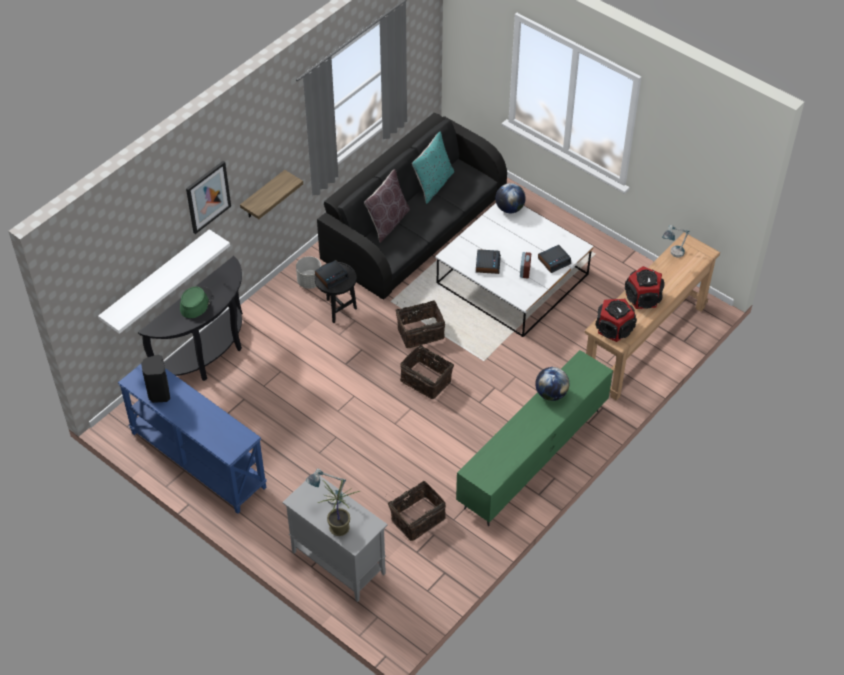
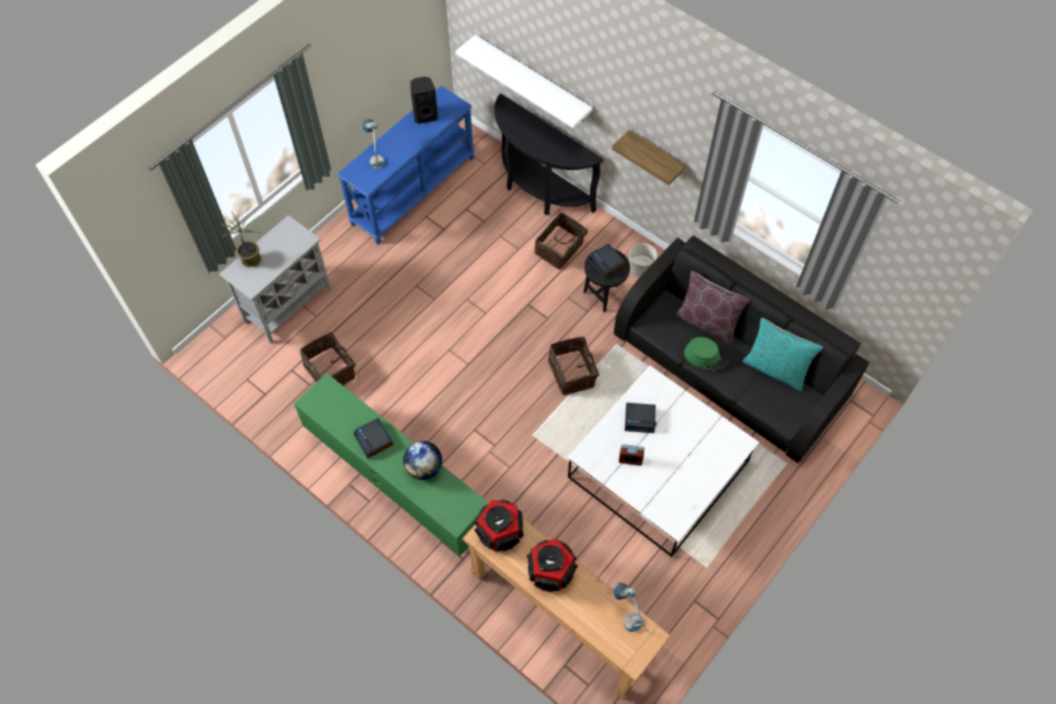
camera: 90 degrees right, 10 degrees up
green hat [180,286,213,318] -> green hat moved to [684,337,728,371]
picture [186,161,231,234] -> none
table lamp [306,469,346,505] -> table lamp moved to [362,119,385,169]
basket [400,345,454,399] -> basket moved to [535,212,593,269]
globe [496,183,526,213] -> none
alarm clock [538,245,571,273] -> alarm clock moved to [354,418,393,458]

